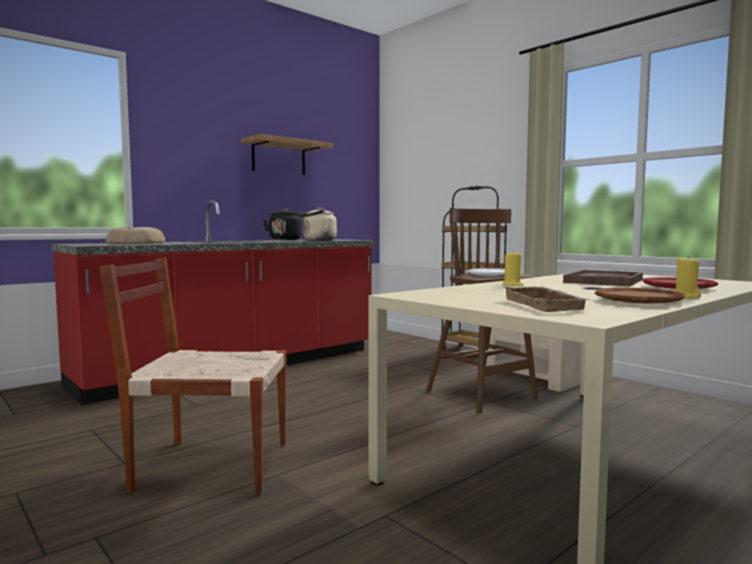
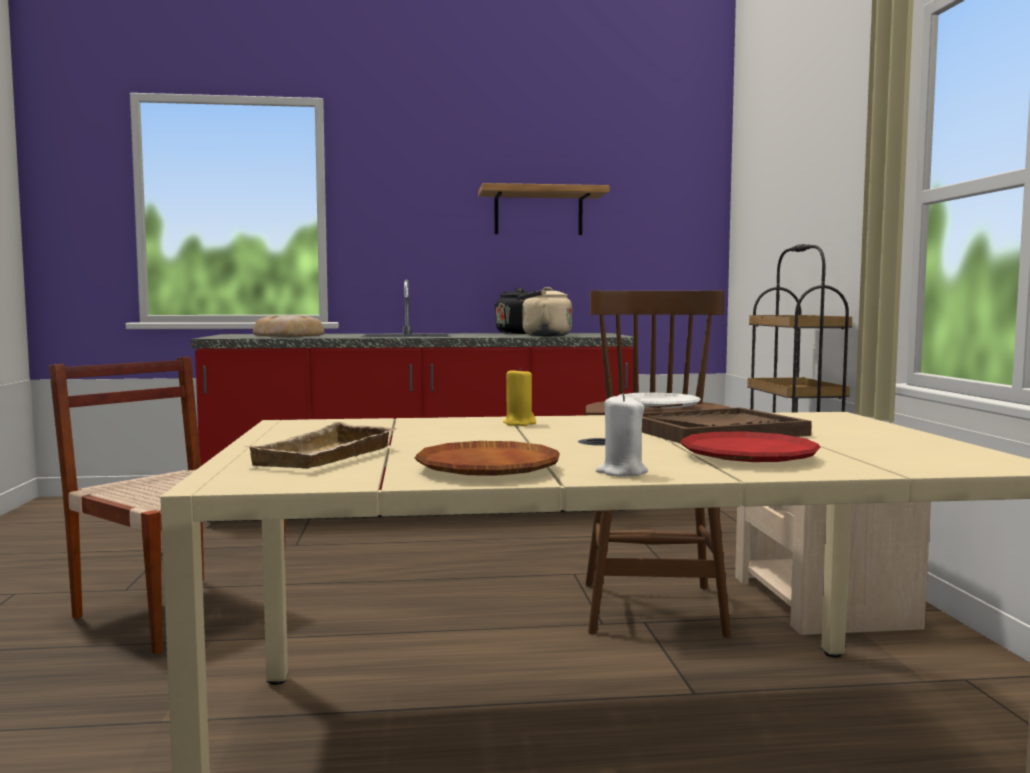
camera: 35 degrees right, 0 degrees up
yellow candle [675,256,701,298] -> white candle [596,393,648,477]

